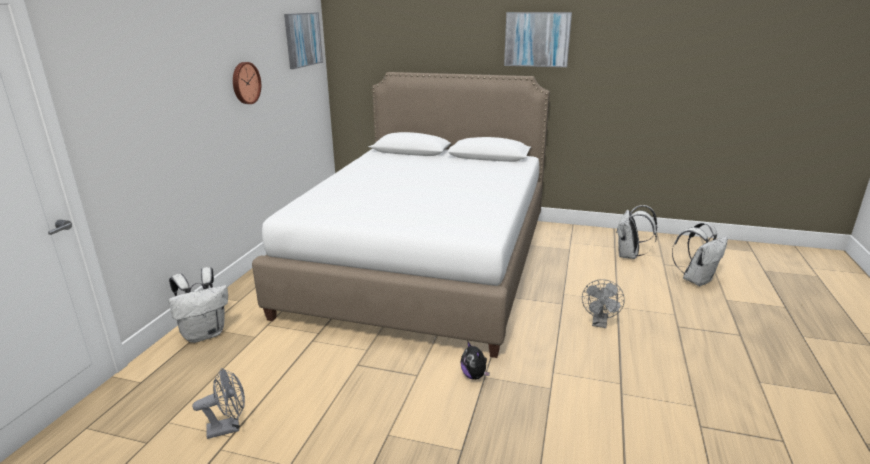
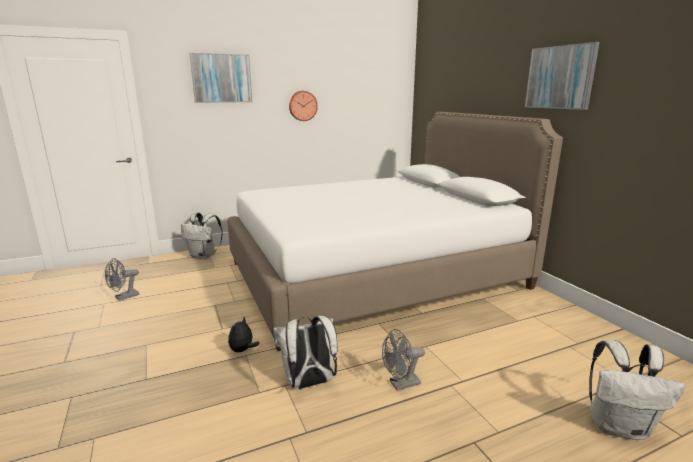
camera: 50 degrees right, 5 degrees down
grey fan [192,368,245,439] -> grey fan turned 105 degrees clockwise [105,258,139,301]
picture [284,12,323,69] -> picture moved to [189,53,252,103]
white backpack [616,205,658,259] -> white backpack moved to [273,316,338,389]

